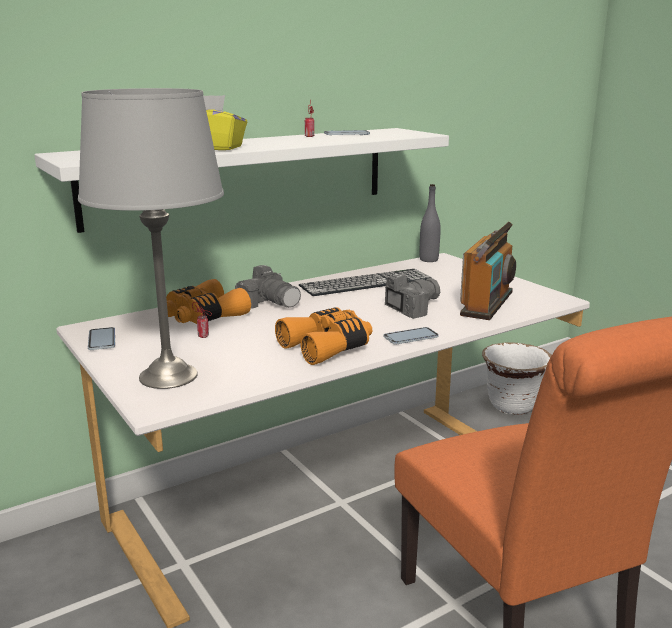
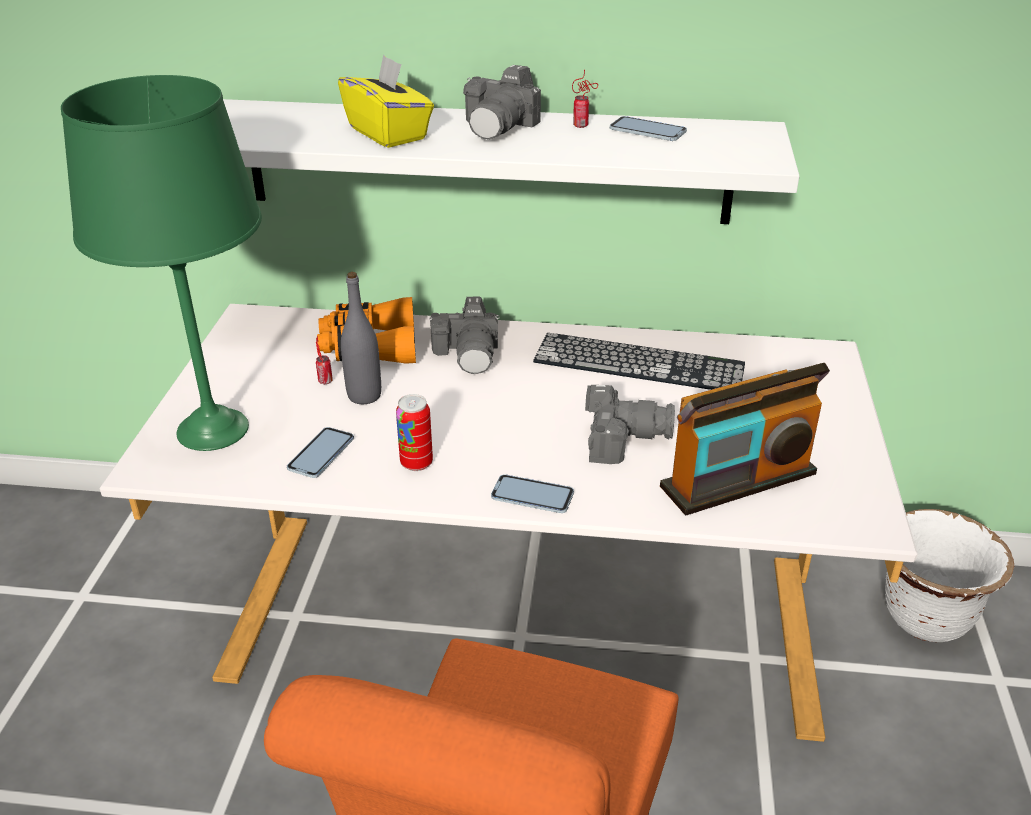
camera: 40 degrees right, 15 degrees up
grey table lamp [78,88,224,389] -> green table lamp [61,75,262,451]
phone [88,327,115,350] -> phone moved to [287,427,354,478]
orange binoculars [275,307,372,365] -> can [396,394,433,471]
grey bottle [420,184,441,262] -> grey bottle moved to [341,272,381,404]
none -> camera [463,65,541,140]

